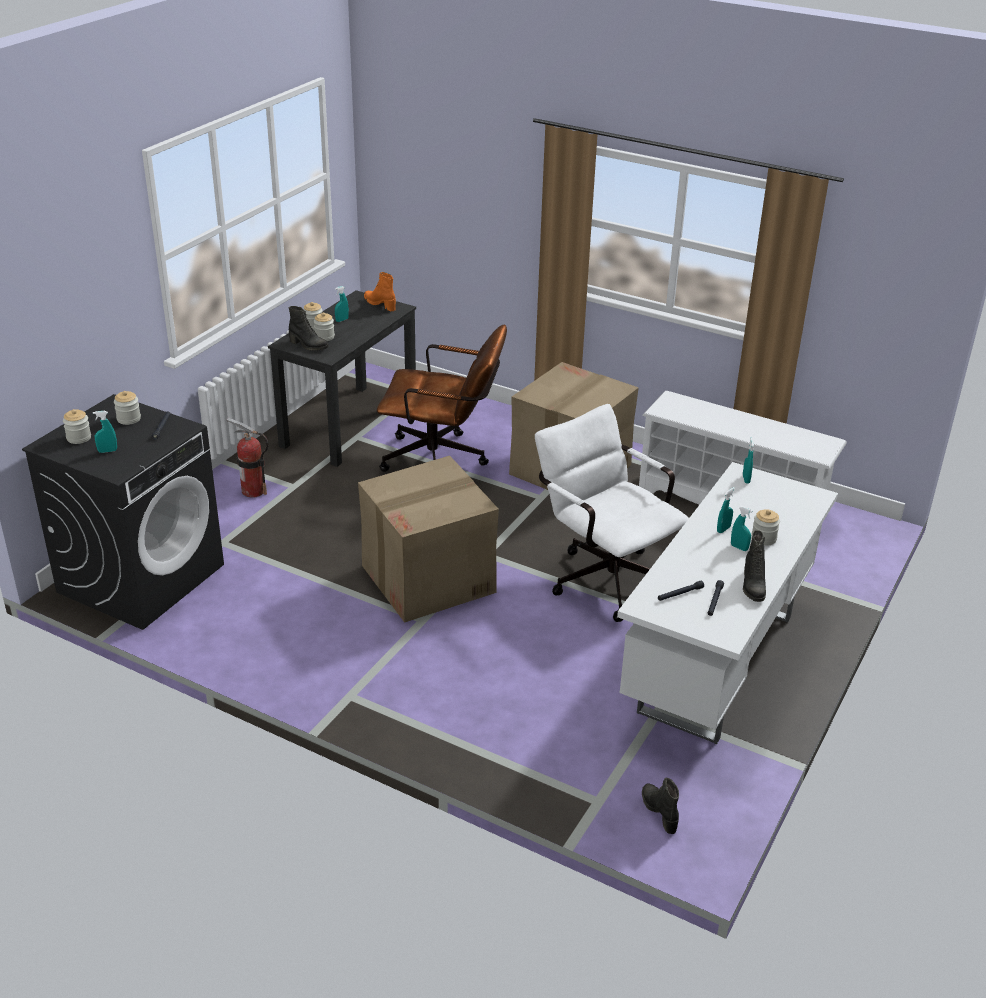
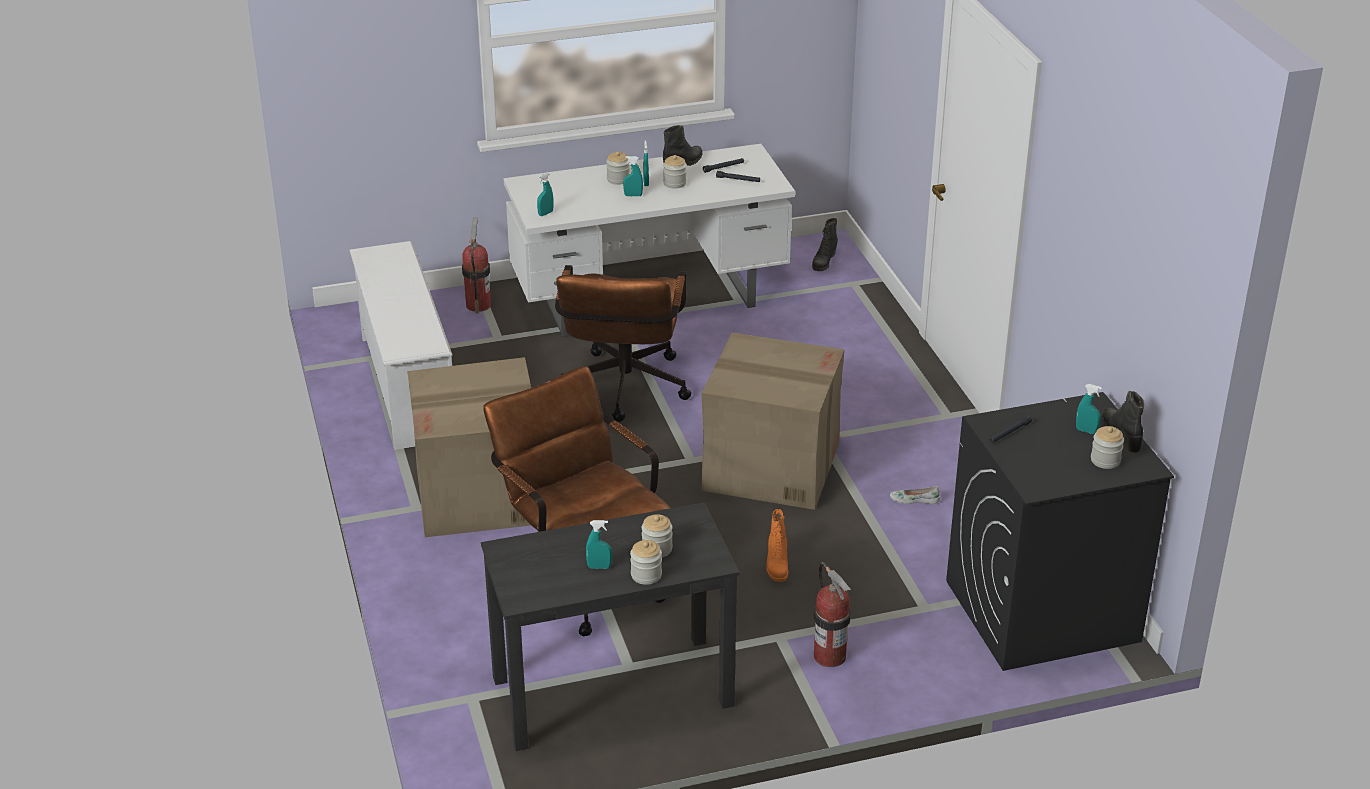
camera: 135 degrees left, 0 degrees up
jar [114,391,141,425] -> jar moved to [663,155,687,189]
black boot [289,306,328,351] -> black boot moved to [1102,391,1144,453]
orange boot [364,272,396,312] -> orange boot moved to [766,509,788,582]
white office chair [535,404,689,622] -> brown office chair [555,265,691,422]
none -> fire extinguisher [462,217,491,313]
none -> white shoe [890,486,940,504]

